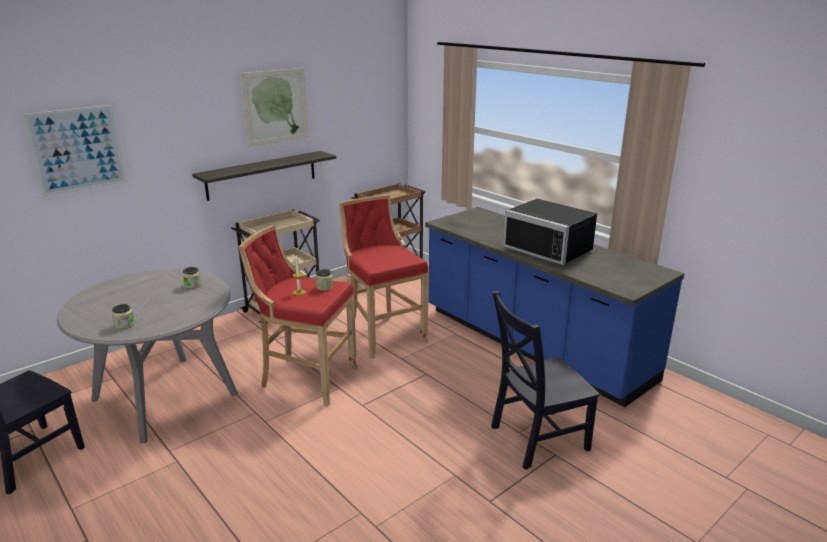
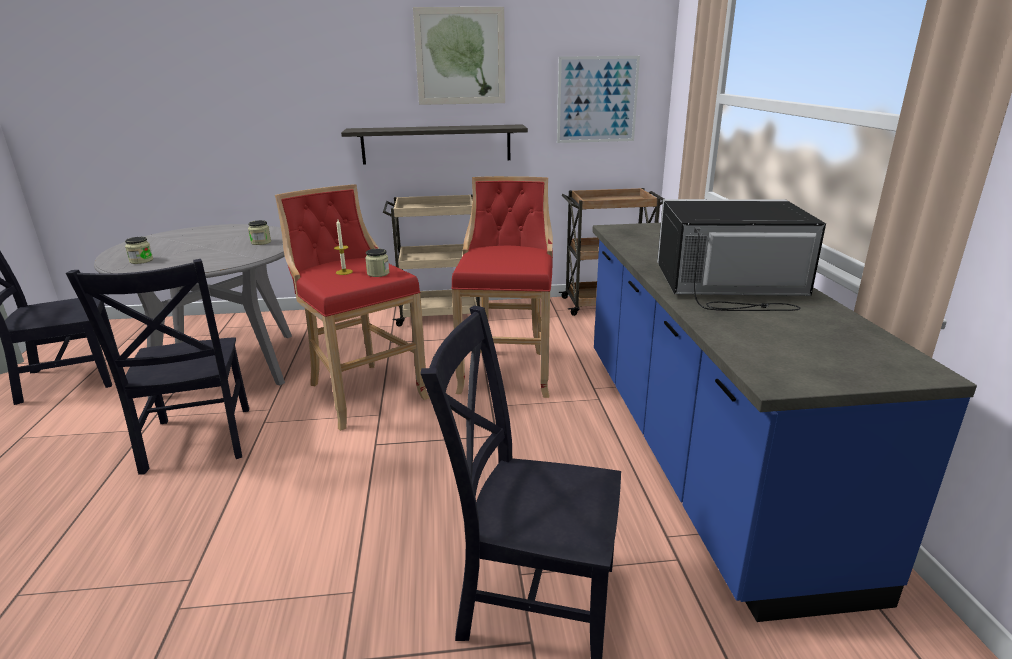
camera: 35 degrees right, 0 degrees up
picture [23,105,127,197] -> picture moved to [557,56,640,143]
black microwave [503,199,597,265] -> black microwave turned 105 degrees clockwise [657,199,826,311]
none -> black chair [66,259,249,475]

